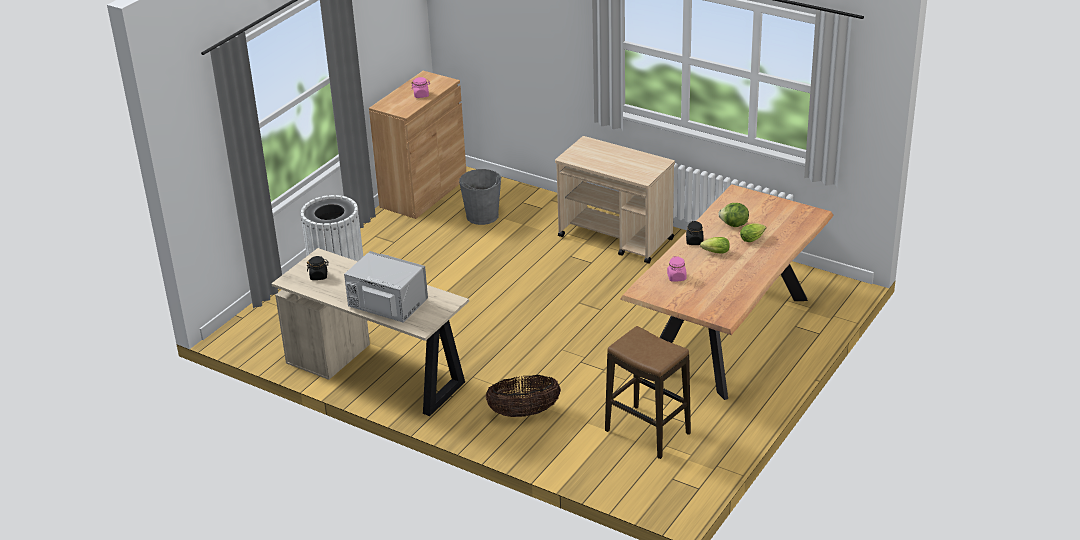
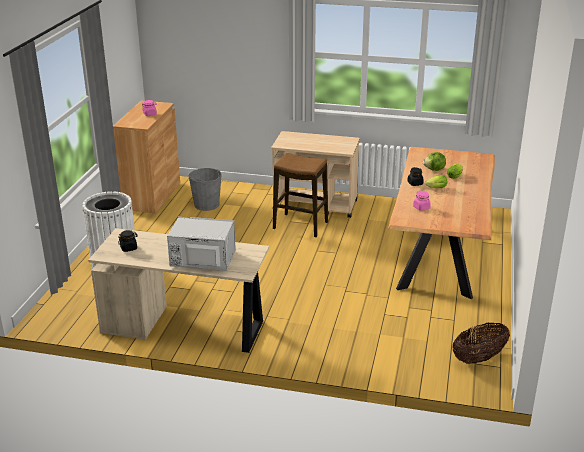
camera: 20 degrees left, 5 degrees down
basket [485,375,561,417] -> basket moved to [452,323,510,364]
stool [605,326,691,459] -> stool moved to [273,153,328,237]

